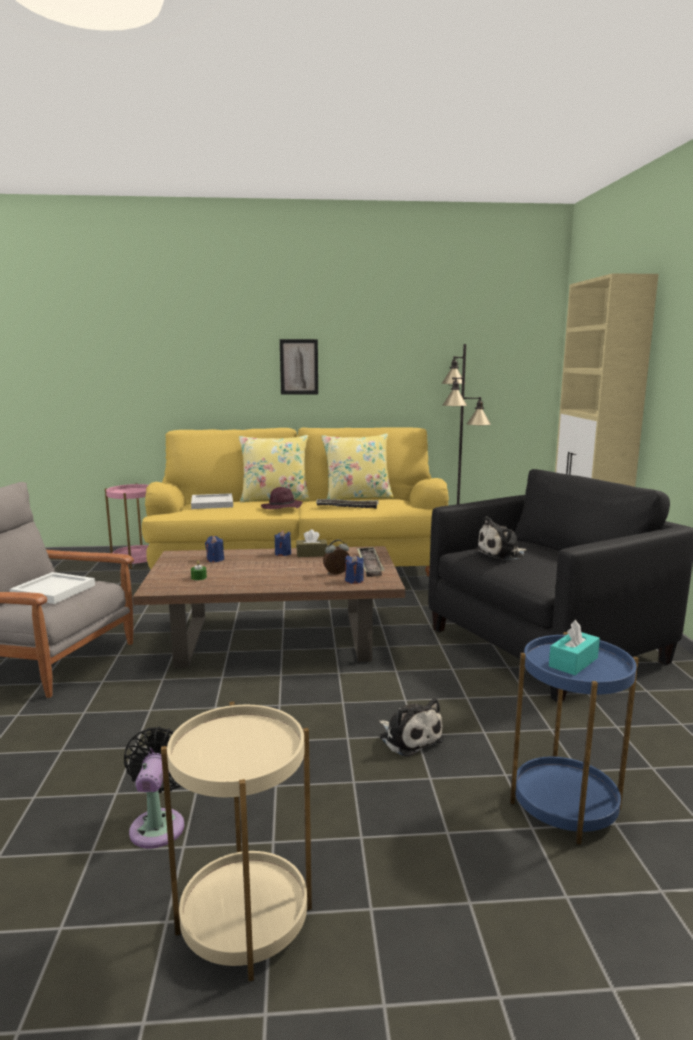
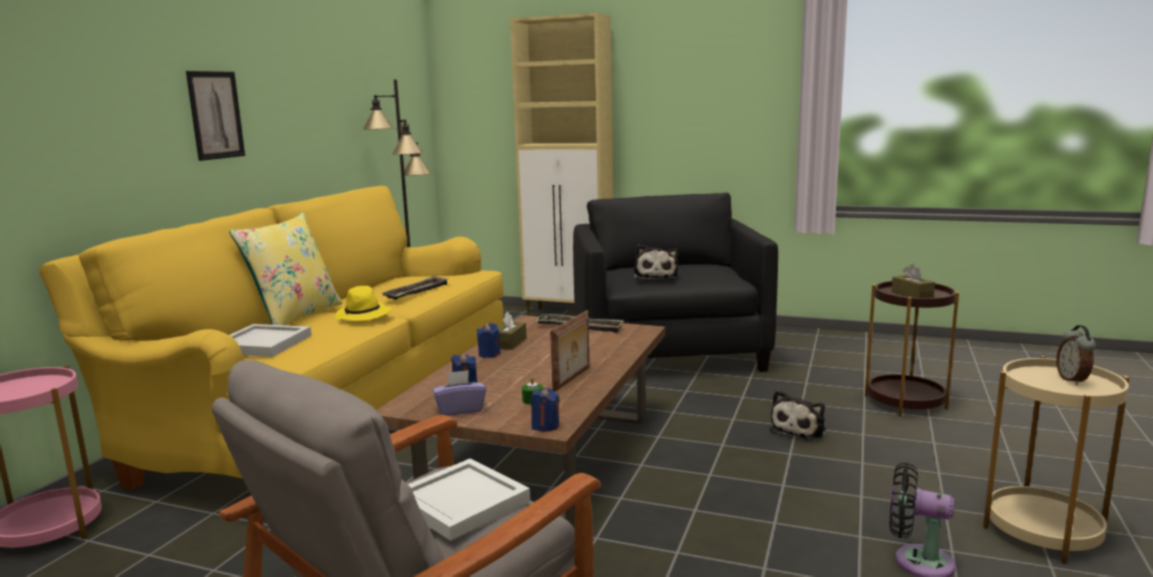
camera: 65 degrees left, 0 degrees up
purple hat [261,487,303,509] -> yellow hat [335,286,392,321]
yellow pillow [321,433,394,500] -> none
alarm clock [323,540,350,574] -> alarm clock moved to [1056,325,1096,385]
blue candle [345,555,364,584] -> blue candle moved to [530,388,560,432]
plush toy [379,698,444,757] -> plush toy turned 135 degrees clockwise [770,390,826,440]
blue side table [510,632,639,845] -> brown side table [865,281,959,417]
turquoise tissue box [549,620,600,675] -> brown tissue box [891,264,935,298]
none -> purple tissue box [433,370,486,416]
none -> picture frame [550,310,590,392]

